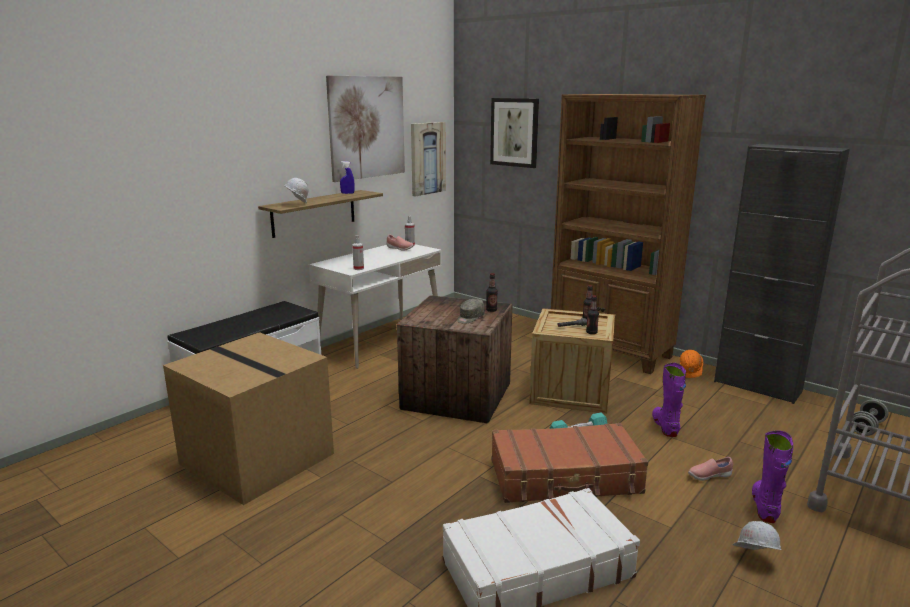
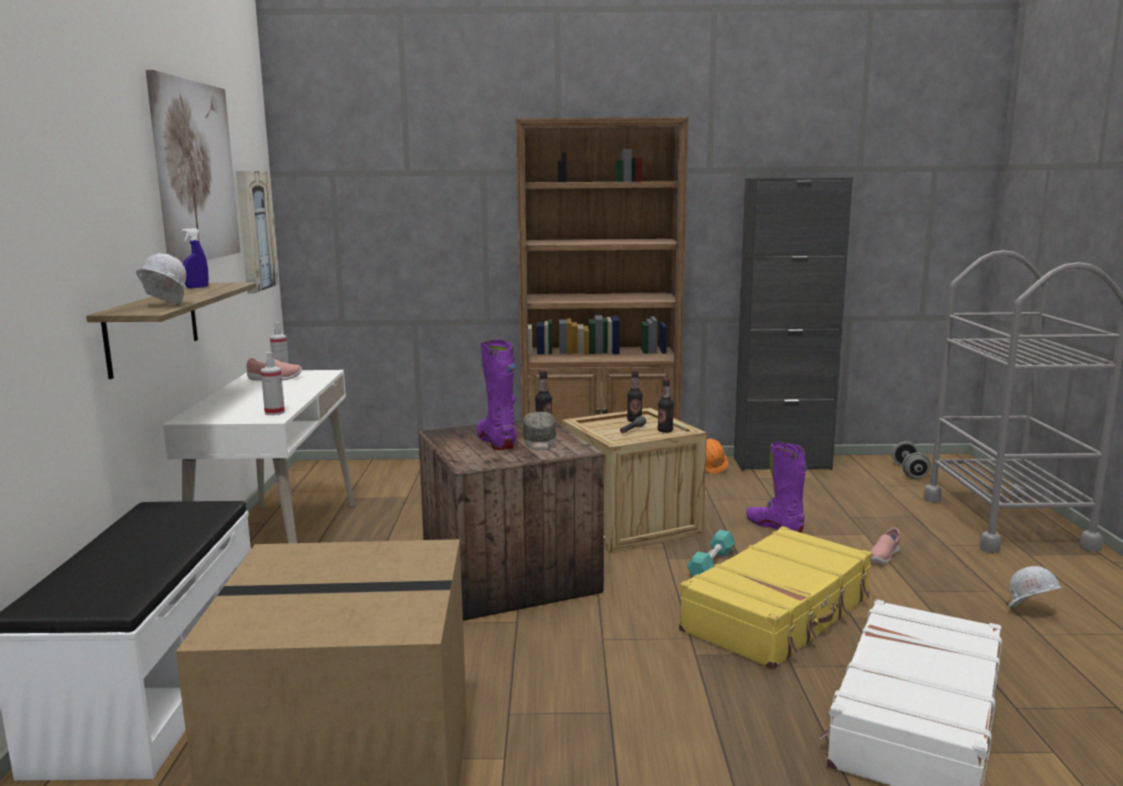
camera: 40 degrees left, 5 degrees down
picture [490,98,539,168] -> none
brown suitcase [492,423,648,503] -> yellow suitcase [679,526,872,669]
purple boot [752,430,793,523] -> purple boot moved to [476,339,517,450]

